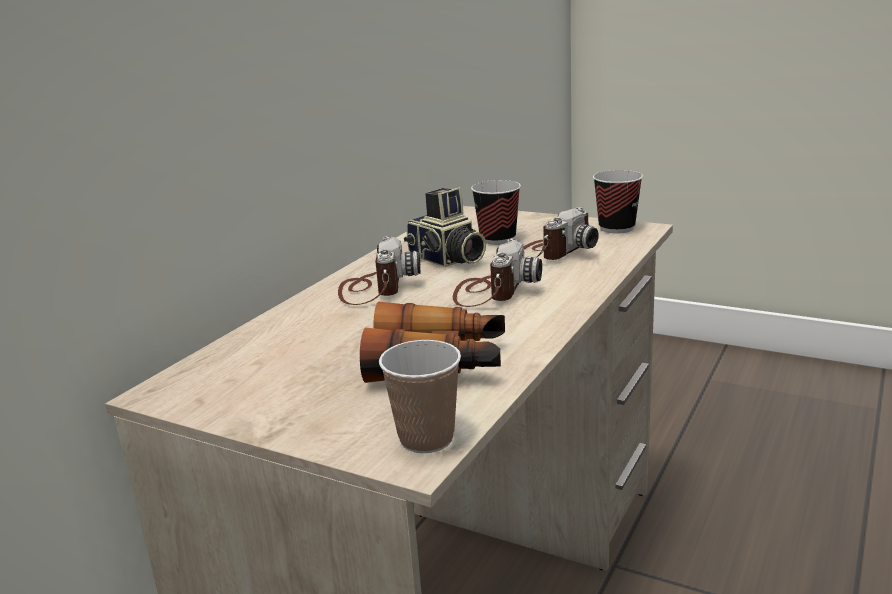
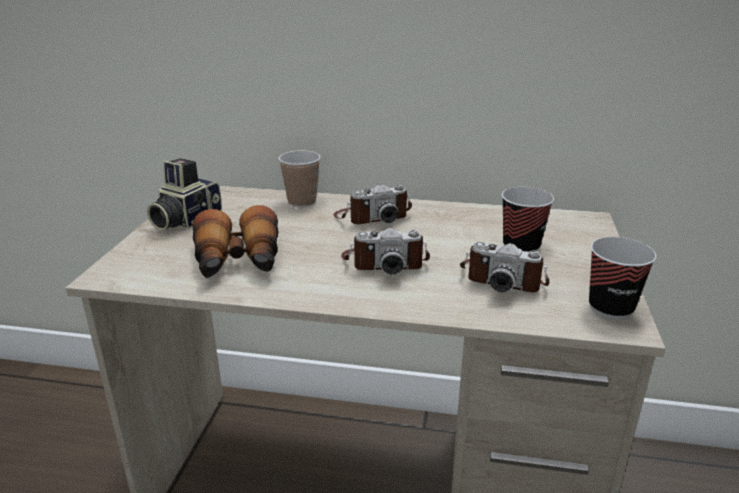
camera: 70 degrees right, 5 degrees up
cup [379,340,461,453] -> cup moved to [279,150,321,207]
camera [404,188,486,267] -> camera moved to [147,158,222,230]

